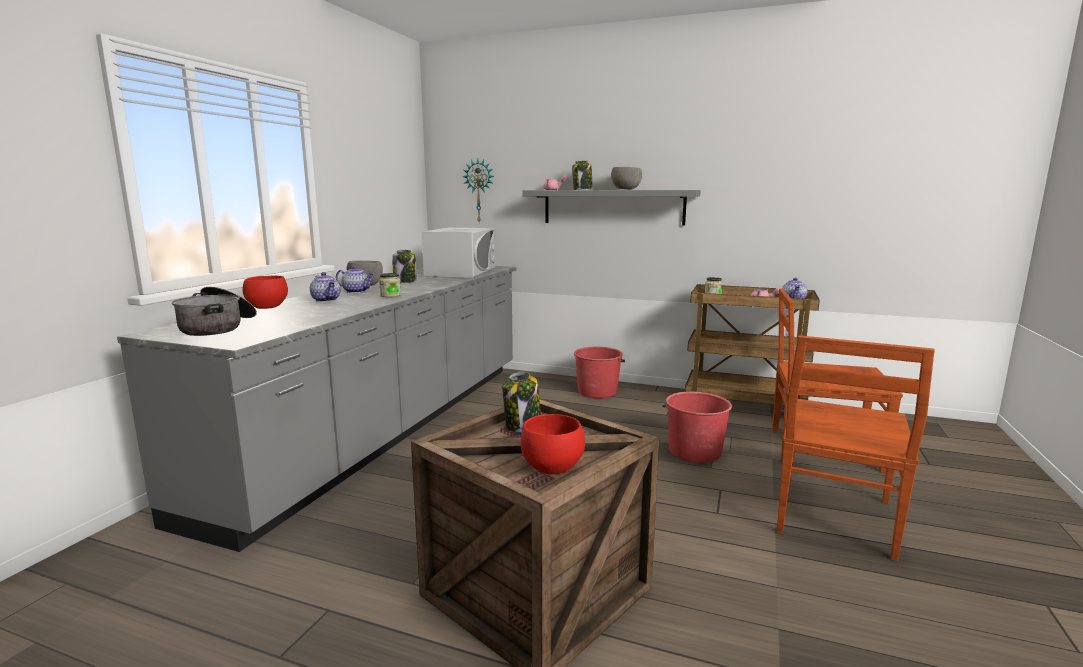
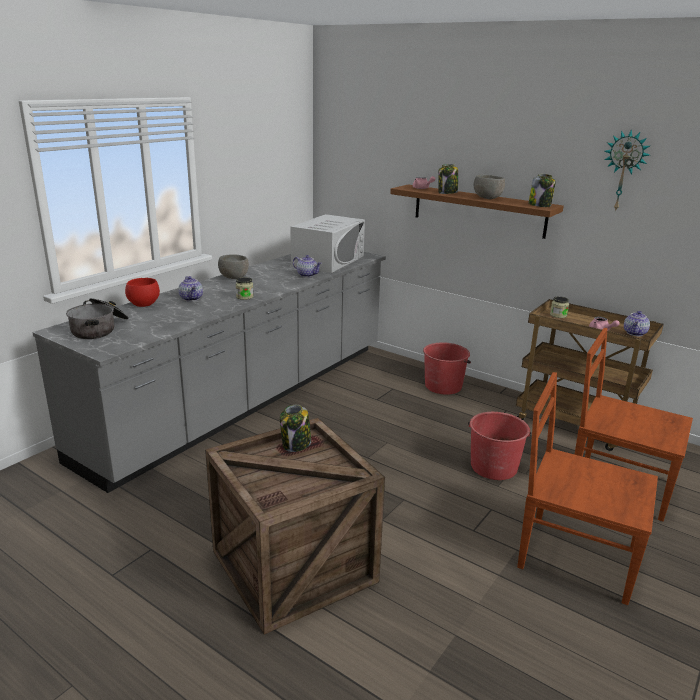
camera: 15 degrees right, 10 degrees up
teapot [336,266,374,293] -> teapot moved to [293,255,322,277]
jar [392,250,416,283] -> jar moved to [529,174,556,207]
wall clock [463,158,494,222] -> wall clock moved to [604,129,650,212]
red bowl [520,414,585,474] -> none
grey shelf [522,190,701,226] -> brown shelf [390,185,564,239]
brown chair [777,335,935,561] -> brown chair turned 75 degrees clockwise [517,372,658,605]

